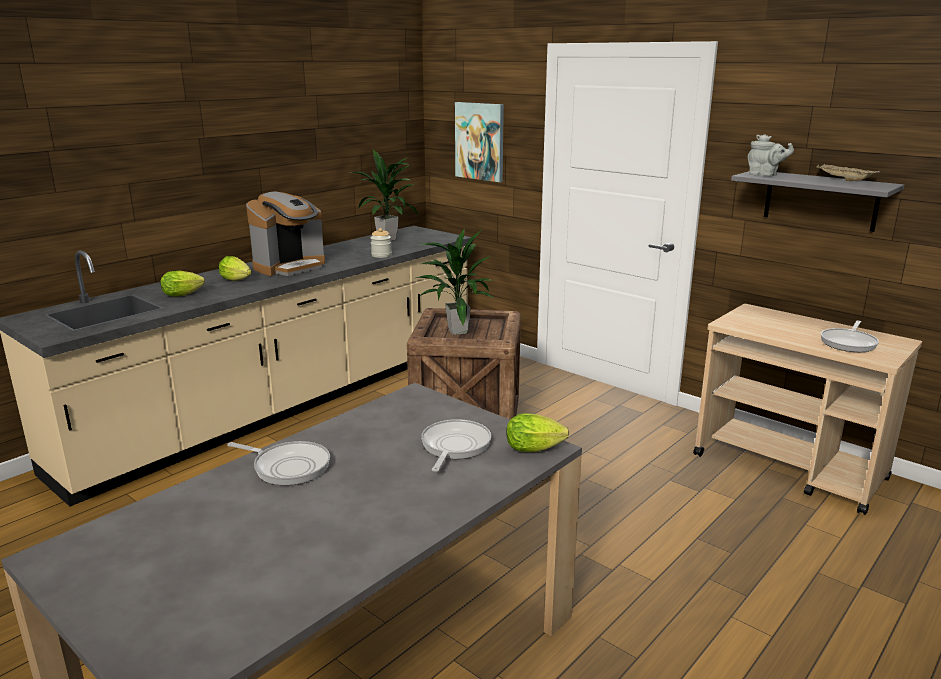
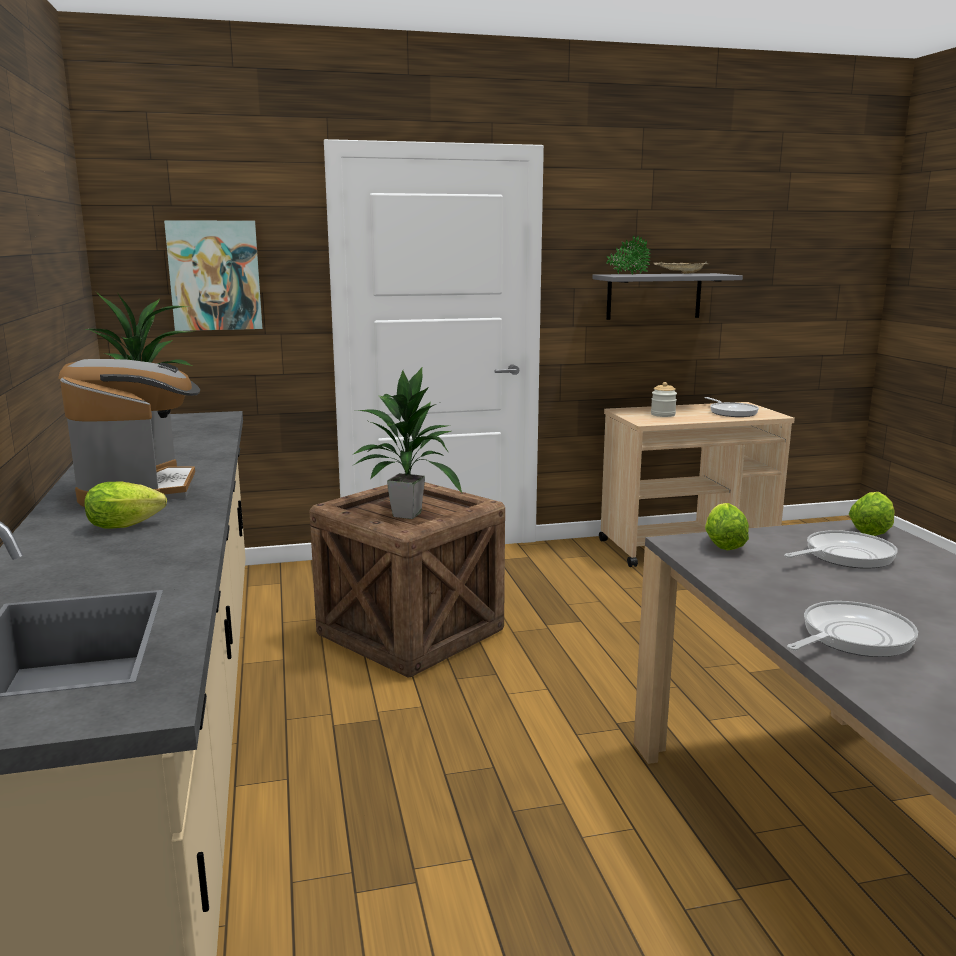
camera: 55 degrees left, 5 degrees down
lettuce [161,271,205,297] -> lettuce moved to [705,503,749,550]
jar [370,228,392,258] -> jar moved to [651,382,677,417]
frying pan [421,419,491,472] -> frying pan turned 105 degrees clockwise [784,530,898,569]
grey teapot [748,135,794,176] -> potted plant [606,235,651,275]

